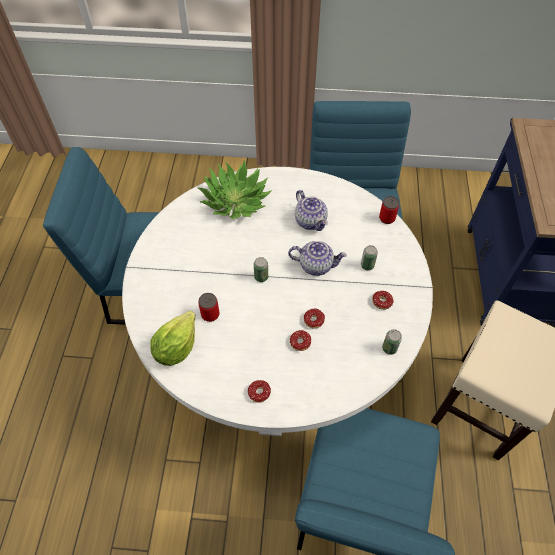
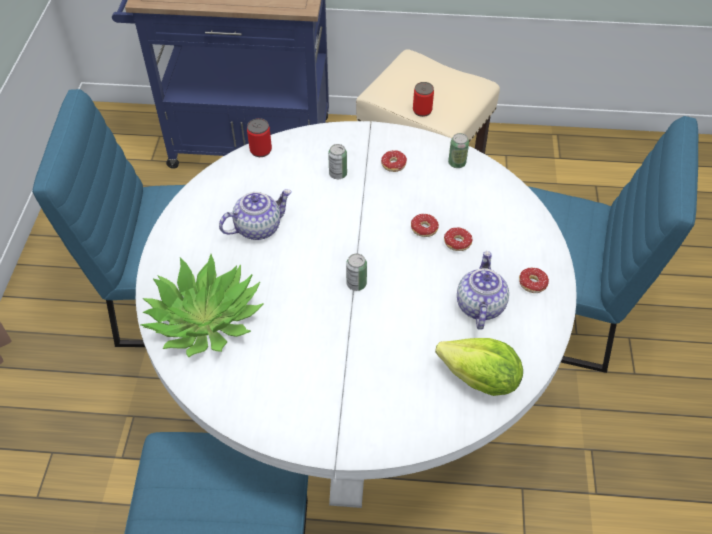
camera: 90 degrees left, 5 degrees down
can [198,293,219,322] -> can moved to [413,82,434,117]
teapot [288,241,347,276] -> teapot moved to [457,251,509,330]

